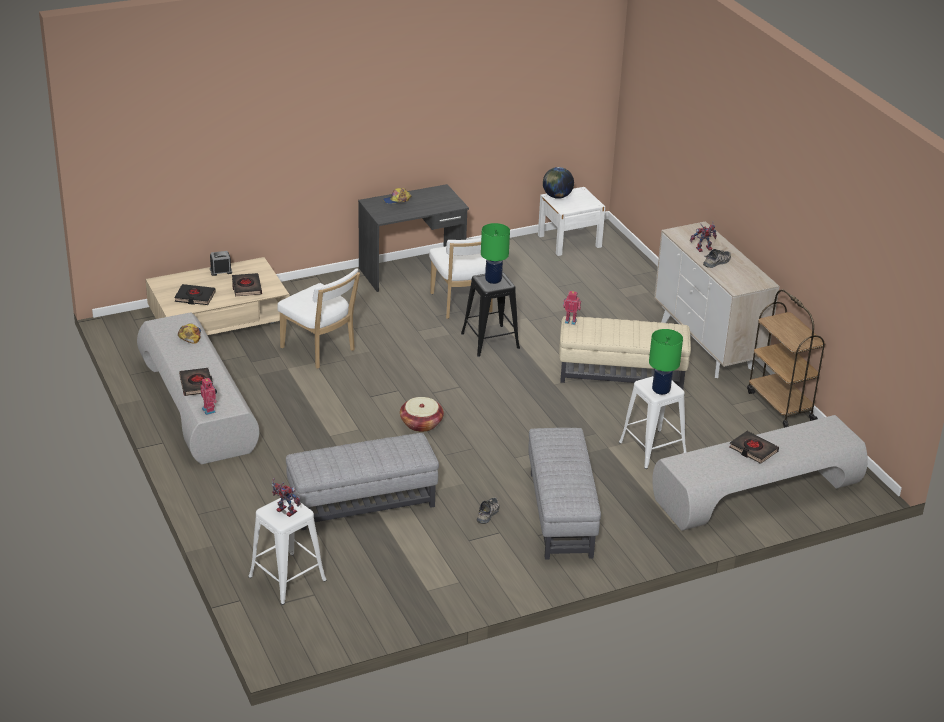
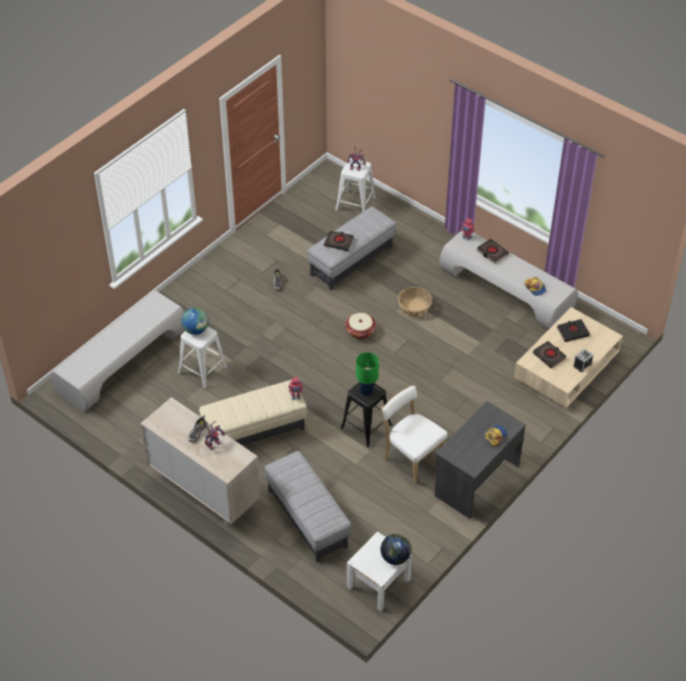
camera: 155 degrees right, 15 degrees up
white chair [277,268,360,369] -> none
grey ottoman [528,428,601,559] -> grey ottoman moved to [265,451,351,563]
green table lamp [649,329,683,395] -> globe [182,308,209,335]
black book [729,431,779,464] -> black book moved to [324,230,354,251]
brown cart [747,289,825,428] -> none
none -> basket [398,287,432,317]

